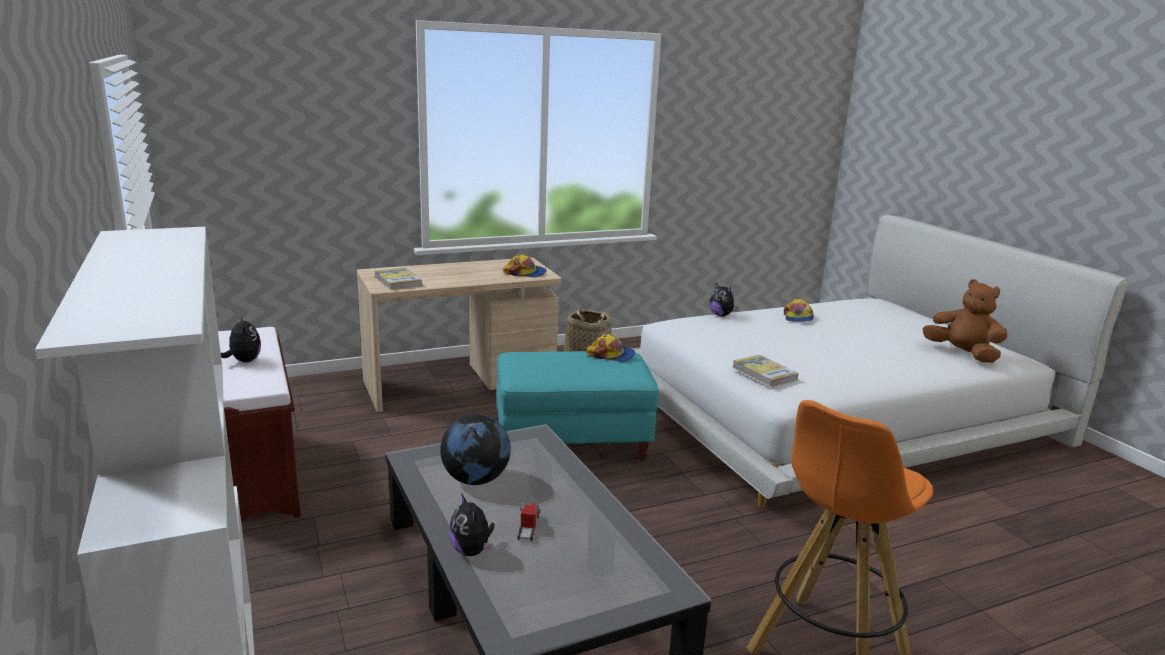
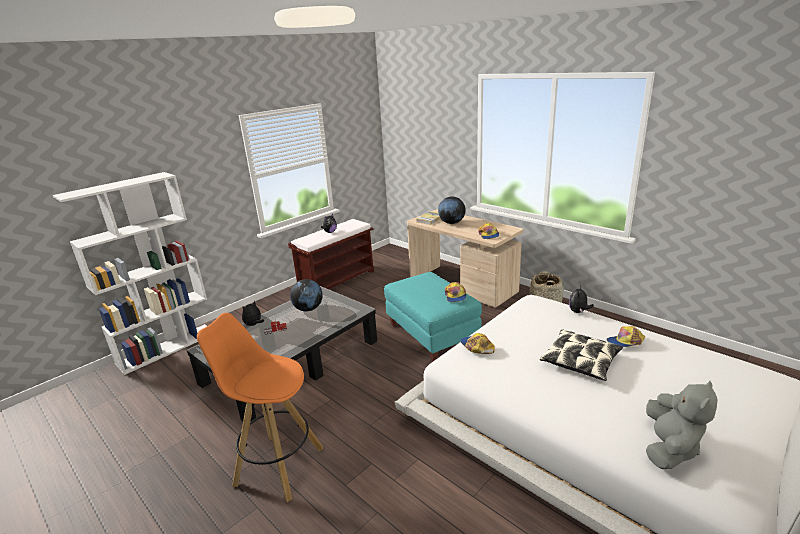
camera: 70 degrees right, 5 degrees up
book [733,355,799,387] -> cap [460,333,495,354]
brown plush toy [923,279,1008,363] -> grey plush toy [646,381,718,469]
none -> globe [438,196,466,224]
none -> pillow [540,329,623,381]

